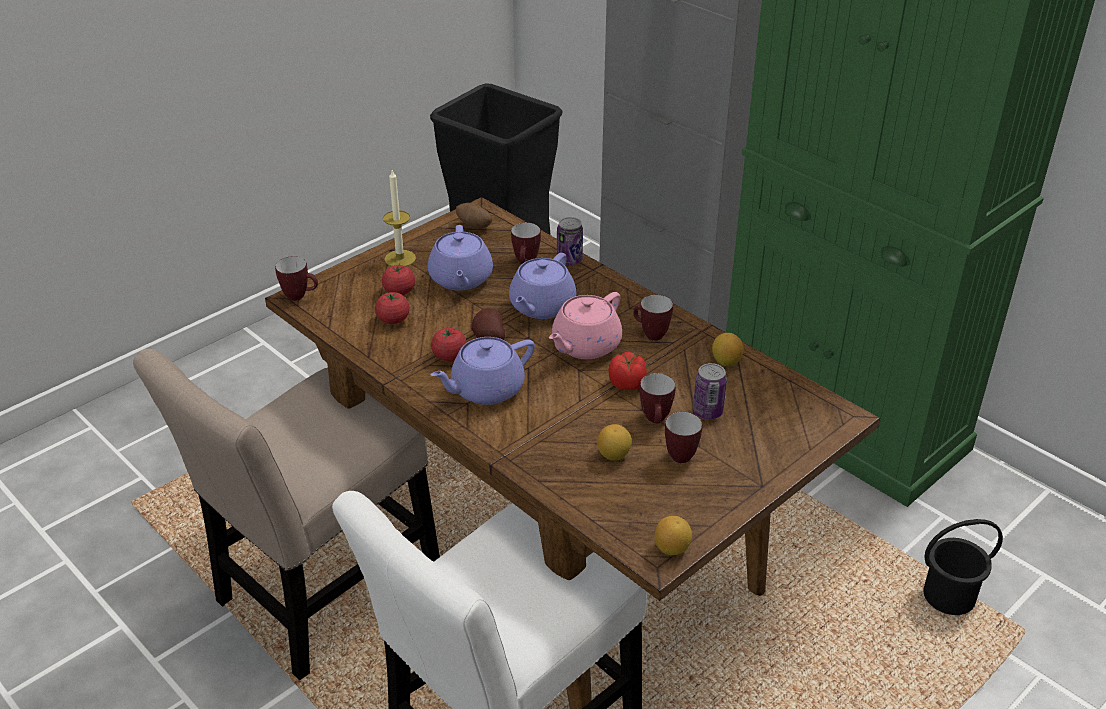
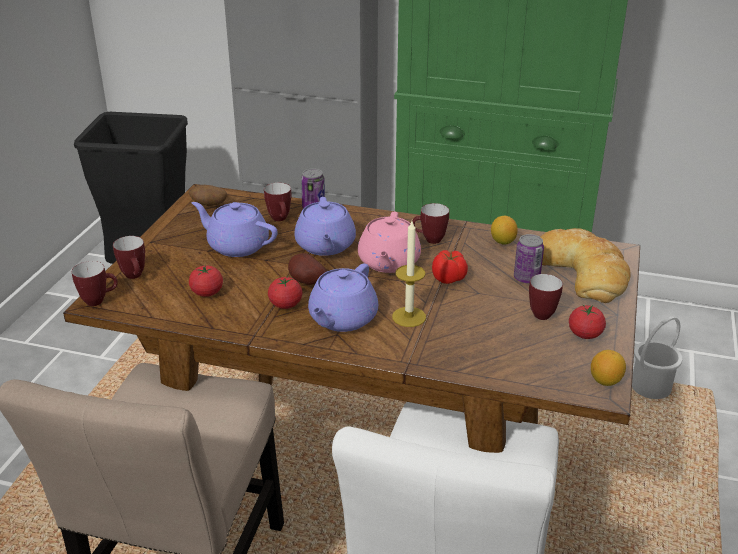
camera: 30 degrees left, 5 degrees down
tomato [382,264,415,295] -> tomato moved to [569,304,606,339]
candle [383,170,416,266] -> candle moved to [392,221,426,327]
purple teapot [428,225,493,290] -> purple teapot turned 150 degrees clockwise [192,202,278,257]
lemon [597,424,632,461] -> none
mug [640,373,676,424] -> mug moved to [113,236,145,279]
black bucket [923,519,1003,615] -> white bucket [632,317,683,399]
none -> bread [540,228,630,303]

